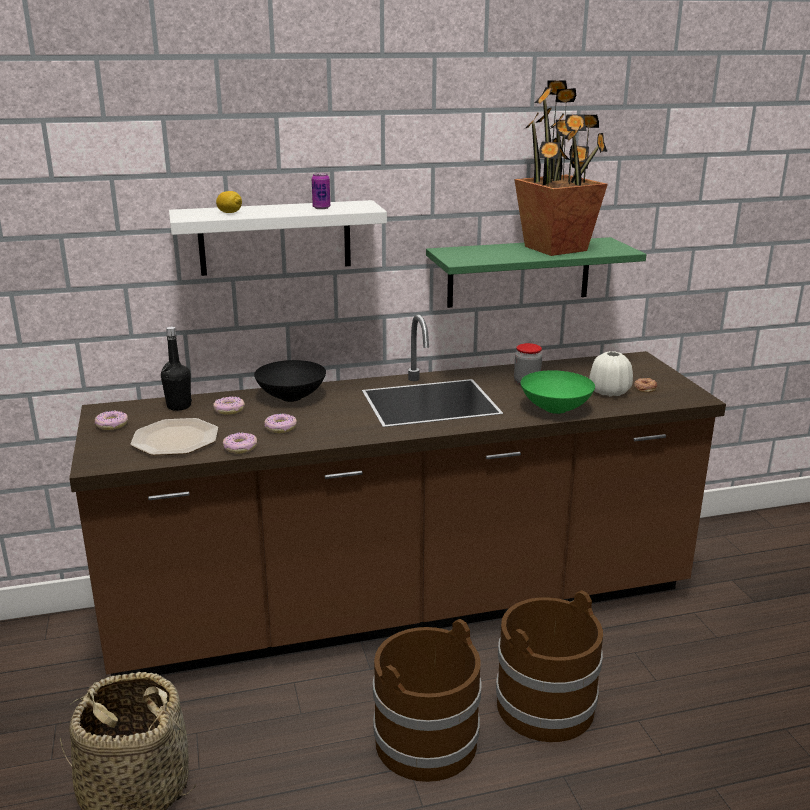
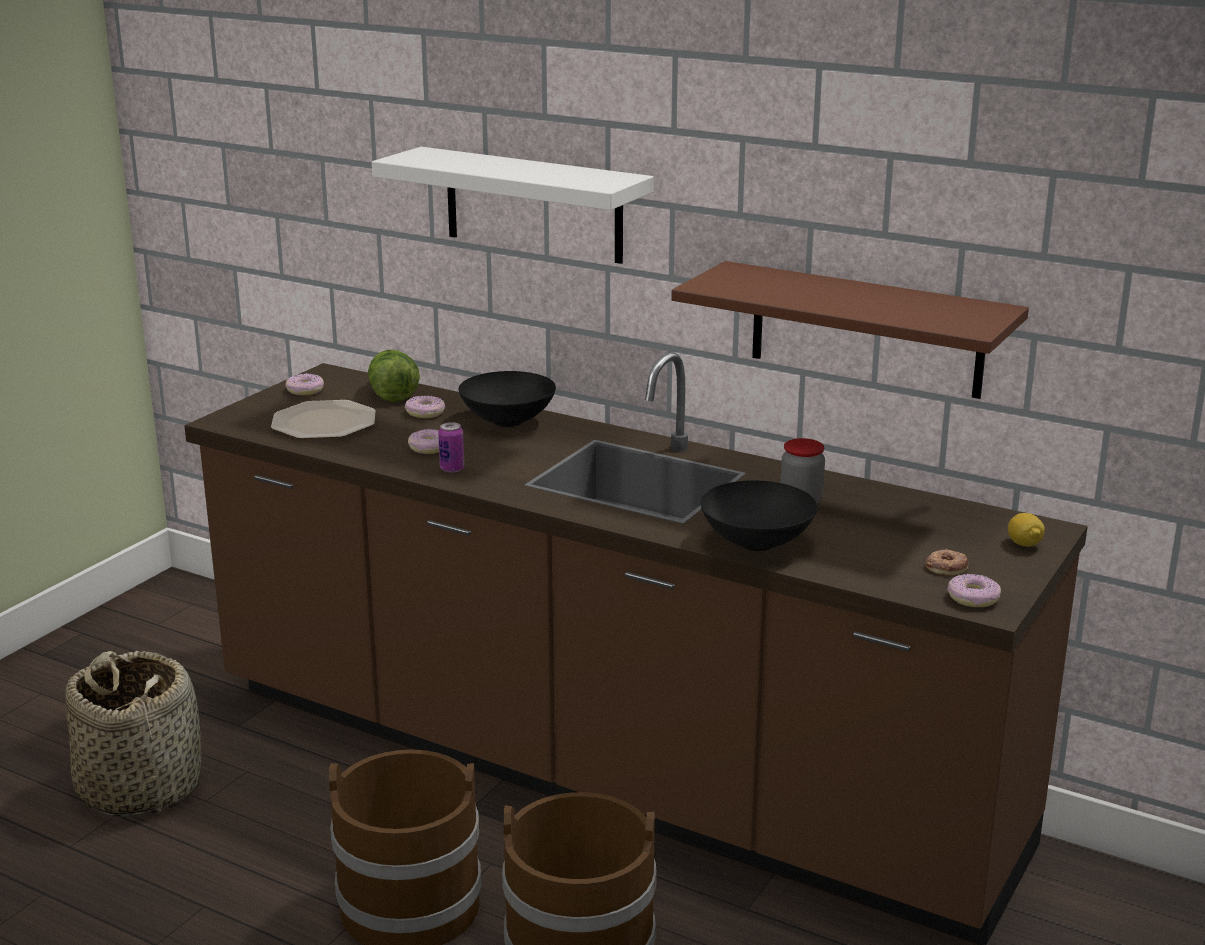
camera: 45 degrees right, 0 degrees up
black bottle [161,327,192,411] -> lettuce [368,350,420,402]
lemon [216,191,242,213] -> lemon moved to [1008,513,1045,547]
donut [223,432,257,454] -> donut moved to [947,574,1001,607]
can [312,173,330,209] -> can moved to [438,422,464,473]
green shelf [426,237,646,308] -> brown shelf [671,261,1029,399]
potted plant [514,80,608,256] -> none
green bowl [521,370,595,414] -> black bowl [700,480,817,551]
white vase [589,351,633,396] -> none

